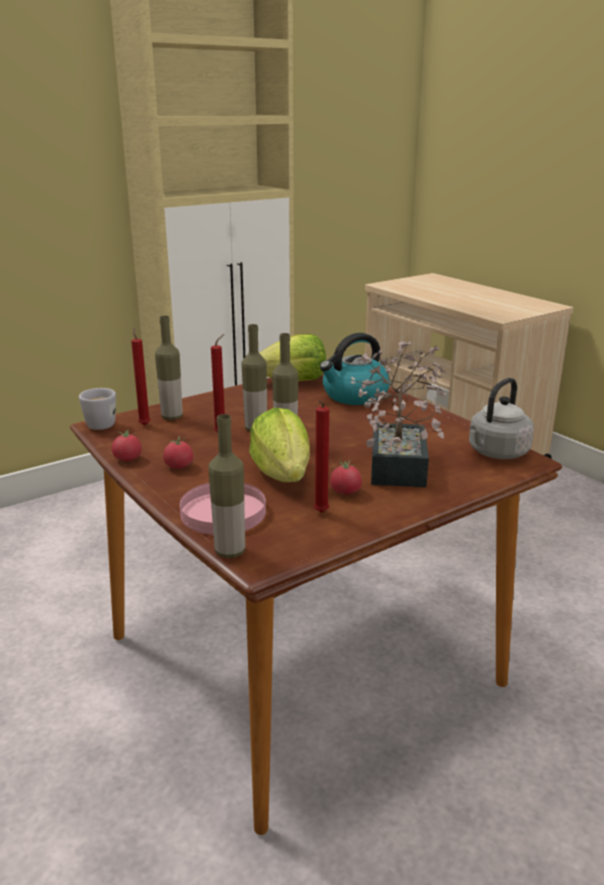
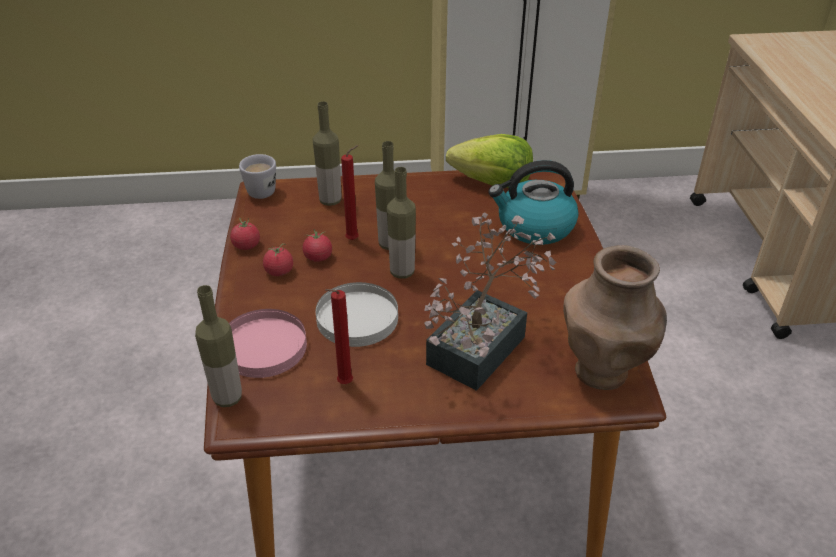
camera: 30 degrees right, 15 degrees up
red candle [131,327,150,425] -> none
lettuce [249,407,310,482] -> white plate [316,282,398,347]
tomato [330,460,362,495] -> tomato moved to [303,229,332,262]
grey kettle [469,378,534,459] -> brown vase [563,245,667,390]

